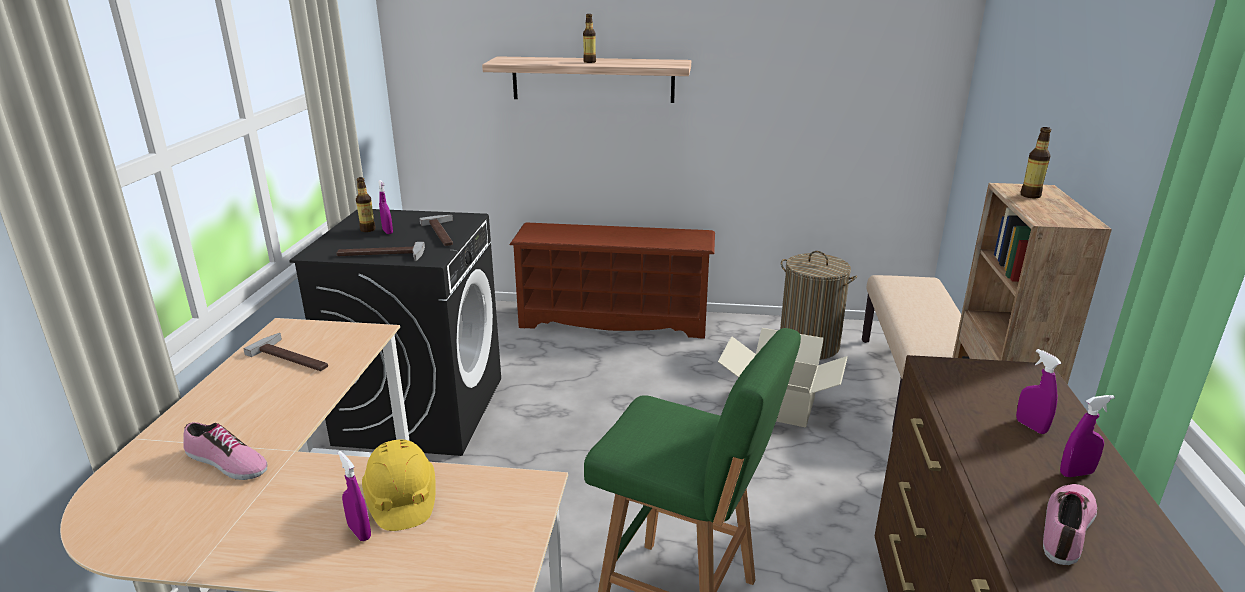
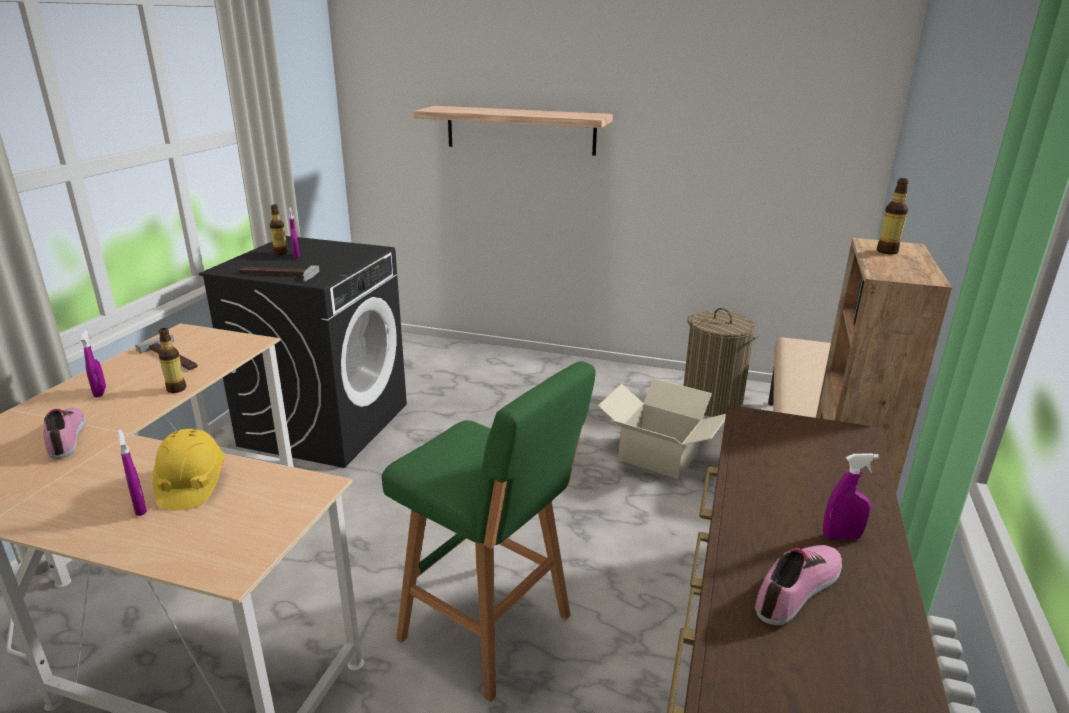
camera: 10 degrees right, 0 degrees up
shoe [183,422,267,480] -> shoe turned 150 degrees counterclockwise [43,408,86,460]
hammer [419,215,453,246] -> none
brown shoe rack [509,222,715,339] -> none
bottle [583,14,596,63] -> bottle moved to [158,328,186,393]
purple spray bottle [1016,349,1062,434] -> purple spray bottle moved to [81,329,106,398]

